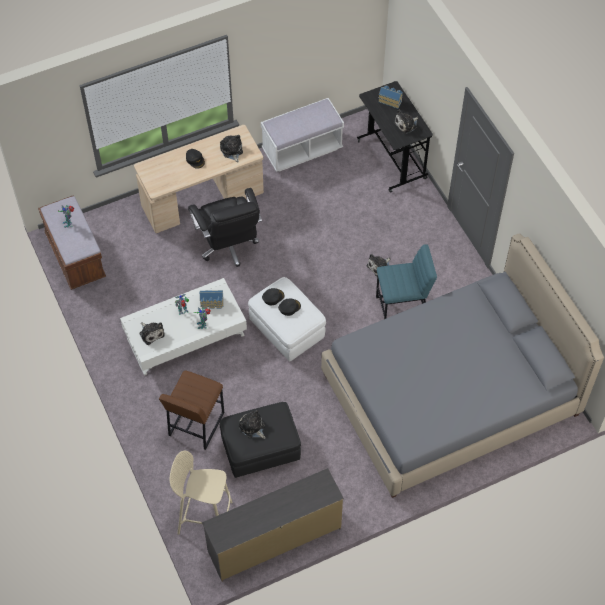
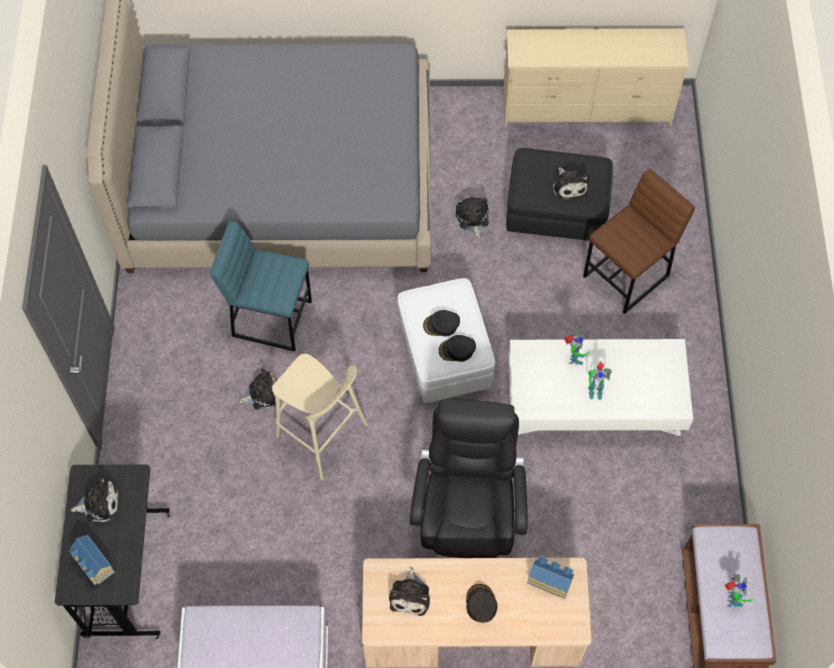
camera: 155 degrees left, 5 degrees up
plush toy [139,322,165,345] -> plush toy moved to [456,197,489,239]
beige stool [170,451,233,535] -> beige stool moved to [272,354,368,480]
toy house [200,290,224,309] -> toy house moved to [527,556,574,599]
black dresser [202,468,344,582] -> beige dresser [503,29,689,126]

